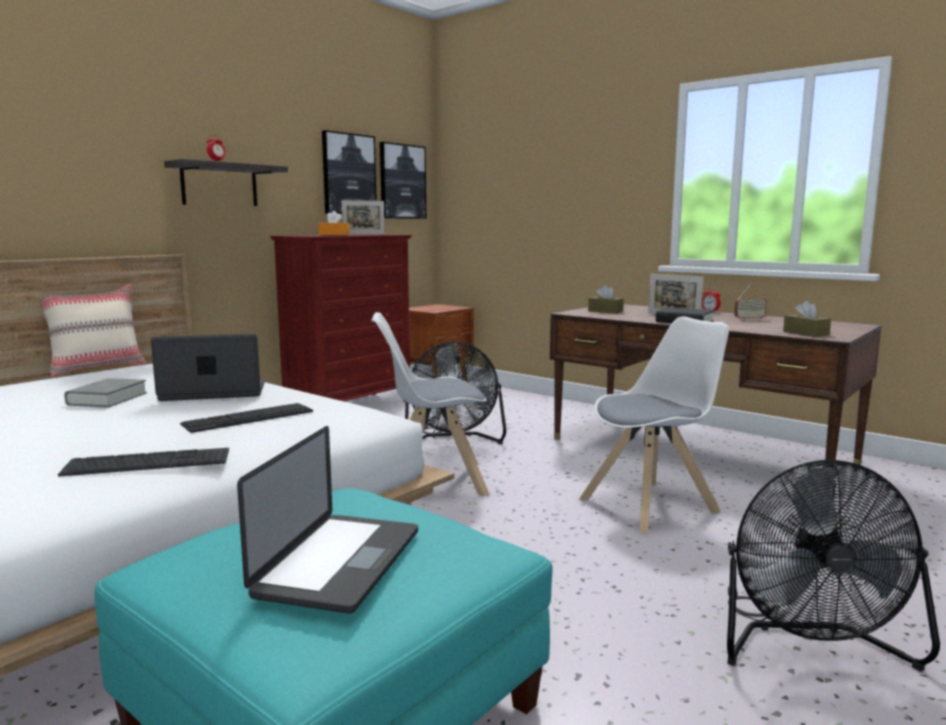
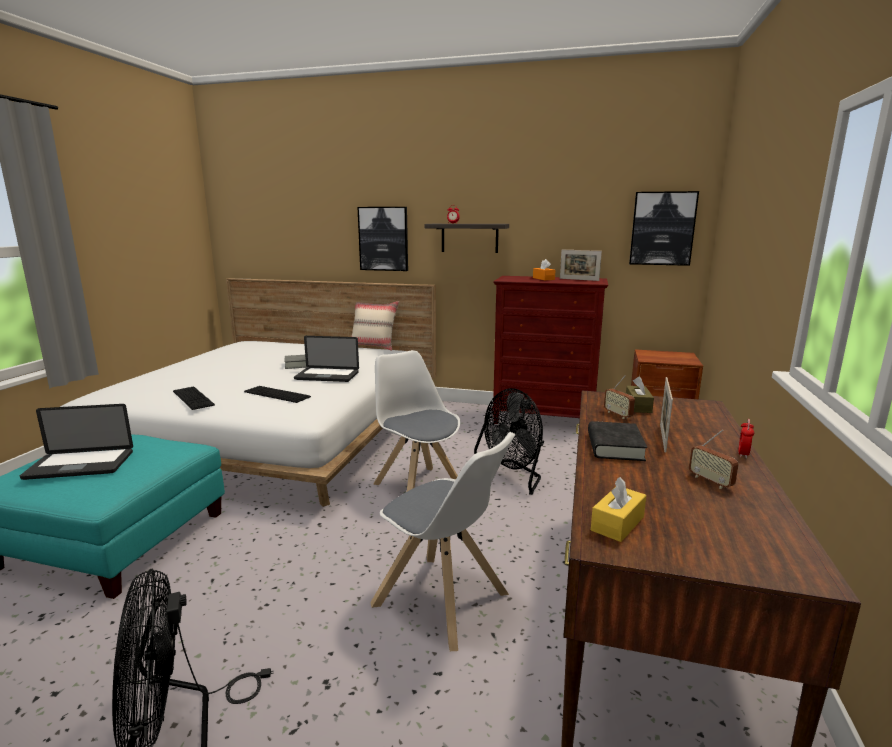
camera: 65 degrees right, 5 degrees up
laptop [151,334,265,401] -> laptop turned 135 degrees clockwise [294,336,359,382]
picture [322,130,377,214] -> picture moved to [357,207,408,271]
brown tissue box [783,301,831,337] -> yellow tissue box [591,477,646,542]
none -> radio [604,375,635,419]

